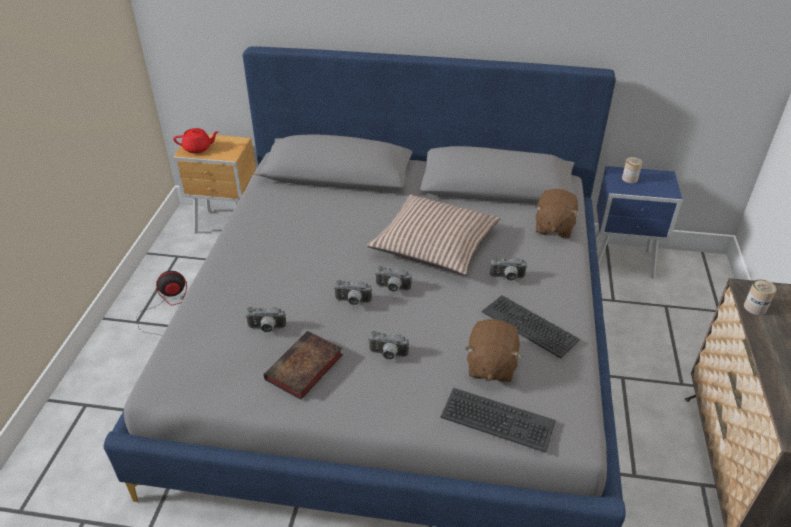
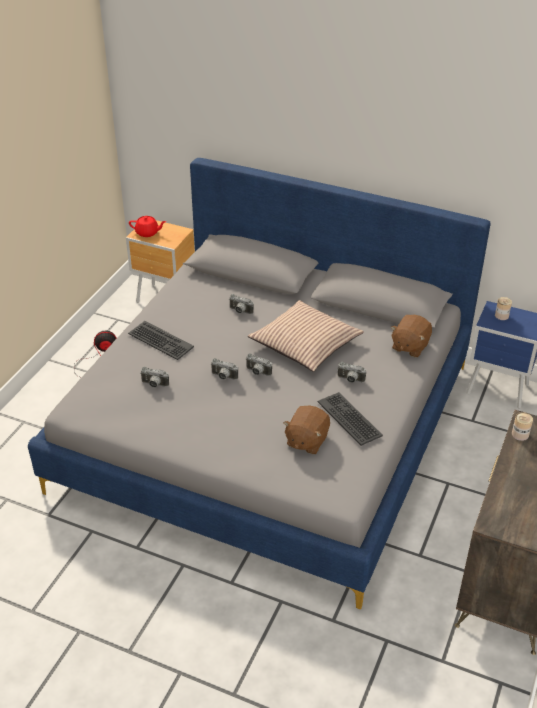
camera: 15 degrees right, 0 degrees up
book [264,331,343,400] -> none
camera [368,331,409,360] -> camera moved to [230,294,254,314]
keyboard [440,388,556,453] -> keyboard moved to [128,321,194,360]

